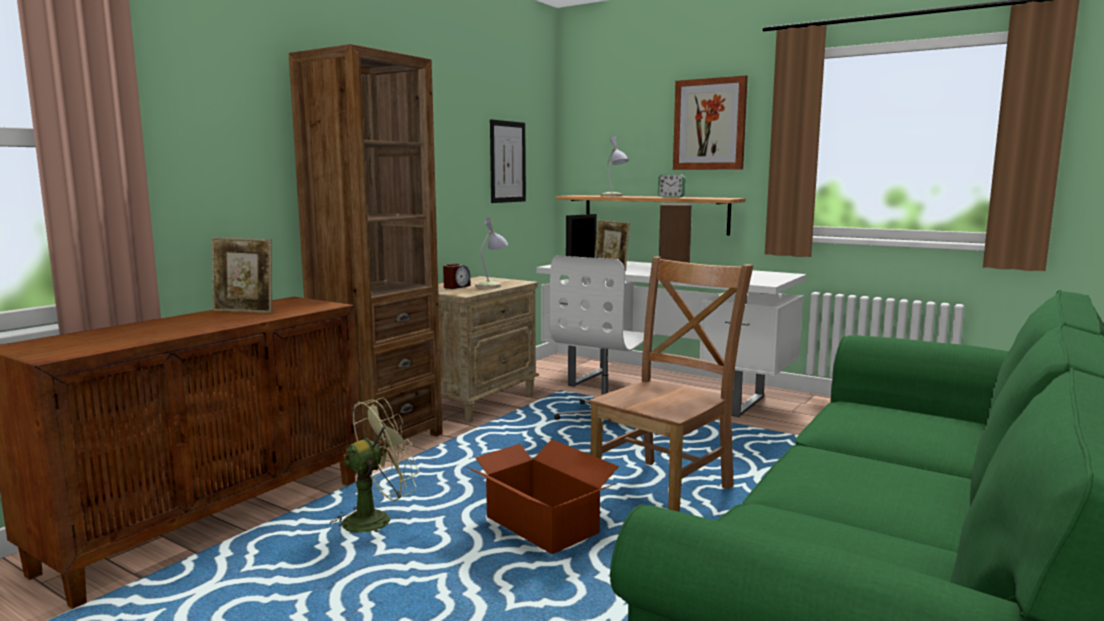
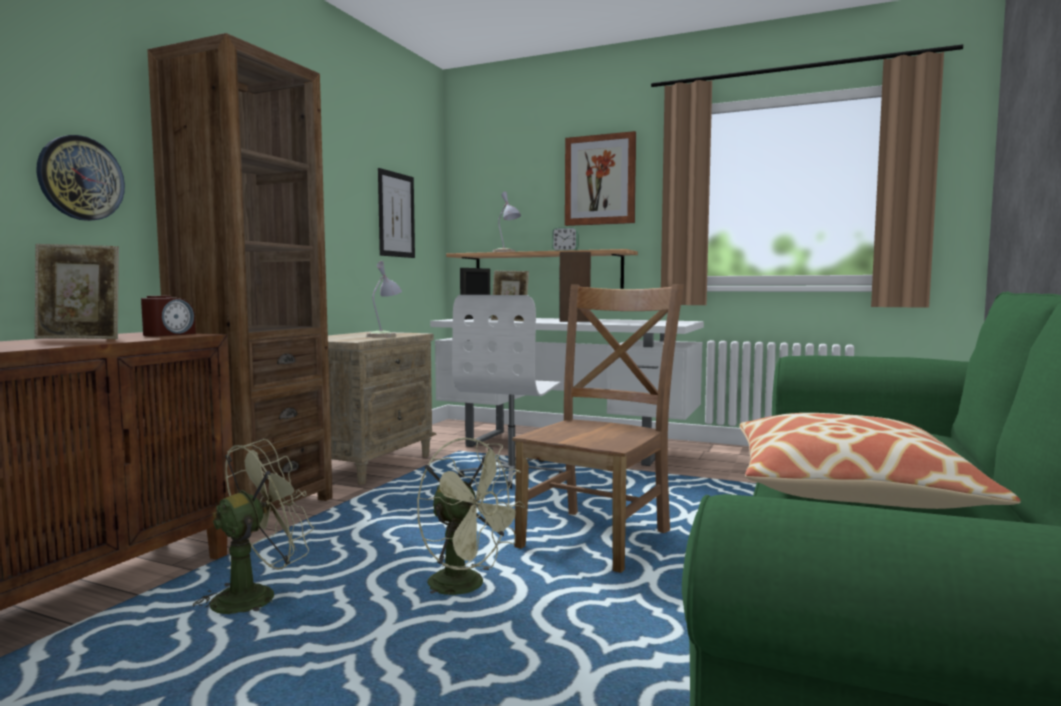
camera: 10 degrees left, 5 degrees down
alarm clock [443,263,470,289] -> alarm clock moved to [141,296,196,336]
cardboard box [465,439,619,554] -> green fan [417,437,525,596]
none -> wall clock [36,135,125,221]
none -> pillow [740,413,1021,509]

